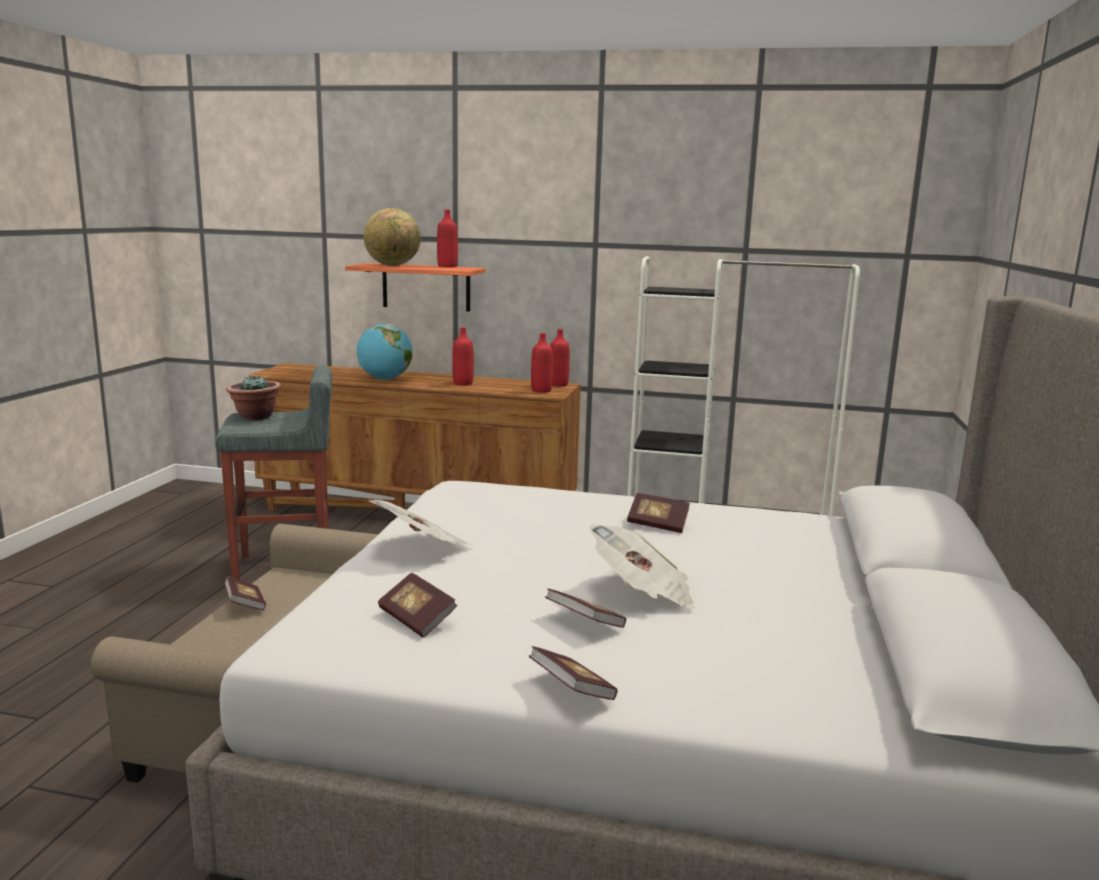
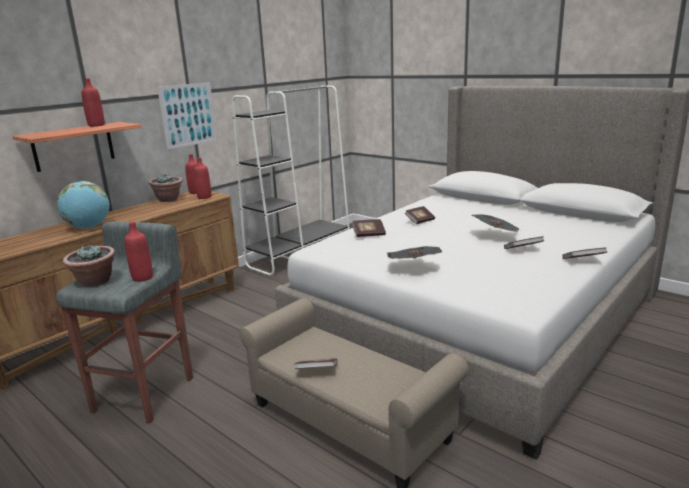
camera: 60 degrees left, 5 degrees up
globe [363,208,421,266] -> none
book [378,572,457,638] -> book moved to [352,219,386,237]
red bottle [452,327,474,386] -> red bottle moved to [125,222,153,282]
none -> potted plant [148,174,183,202]
none -> picture [157,82,217,150]

